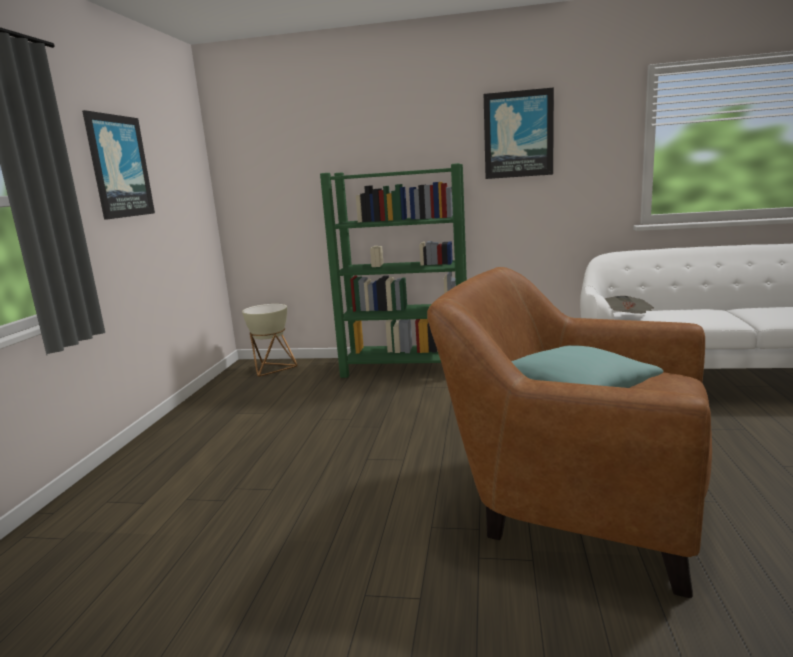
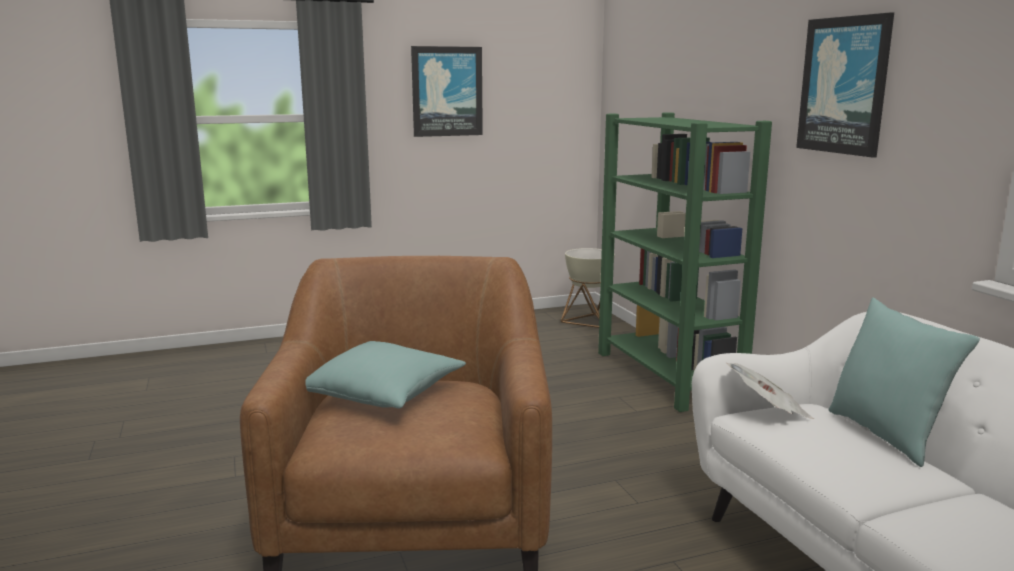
camera: 60 degrees right, 0 degrees up
none -> turquoise pillow [829,297,980,467]

